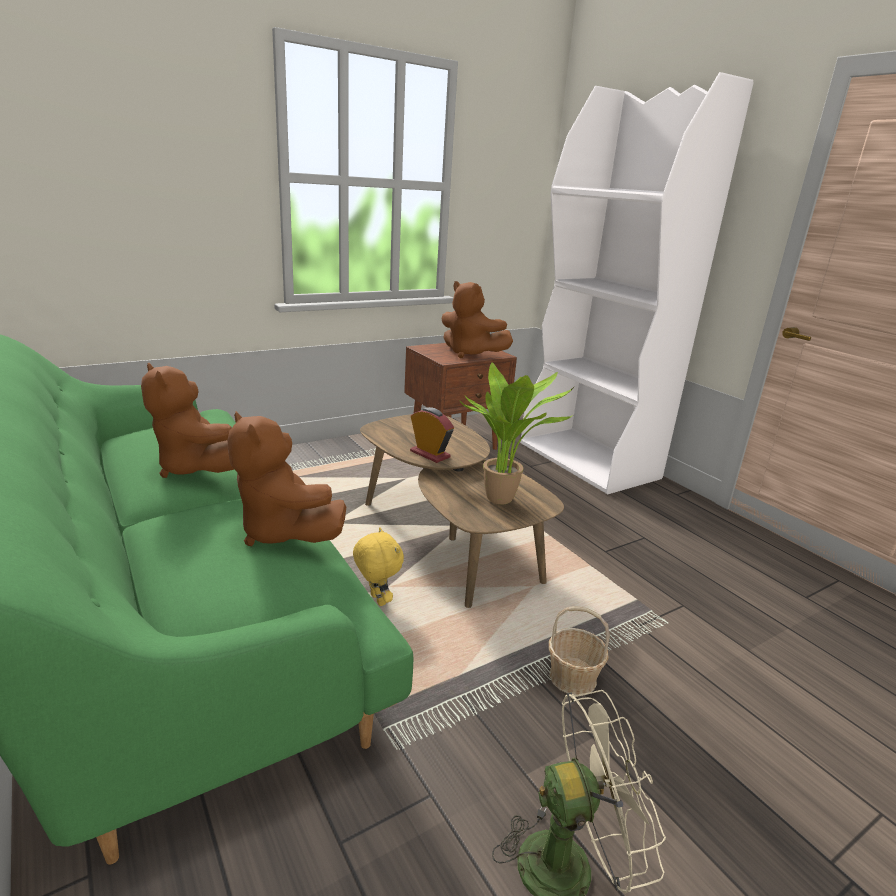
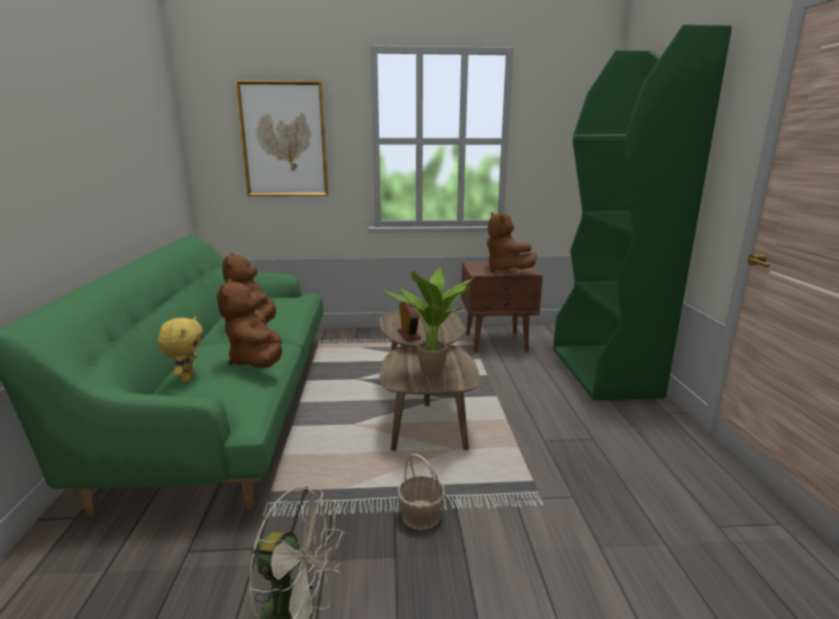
camera: 30 degrees right, 5 degrees down
yellow plush toy [353,527,404,606] -> yellow plush toy moved to [158,316,203,382]
white bookcase [520,72,754,494] -> green bookcase [553,25,732,400]
none -> picture [235,80,328,196]

